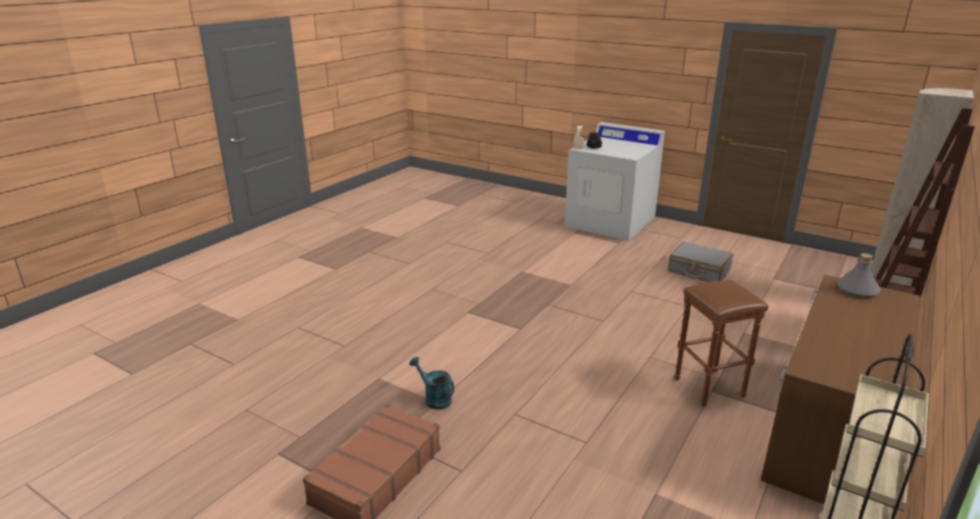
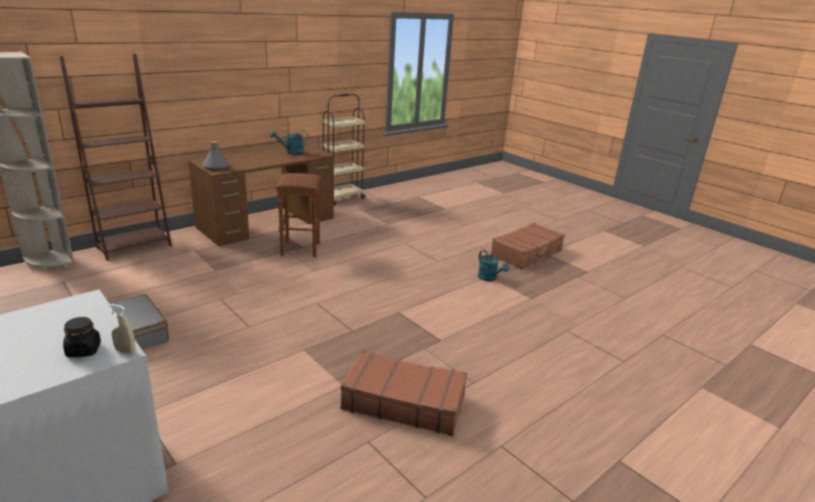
camera: 165 degrees left, 0 degrees up
none -> turquoise watering can [270,130,308,155]
none -> brown suitcase [340,351,467,436]

